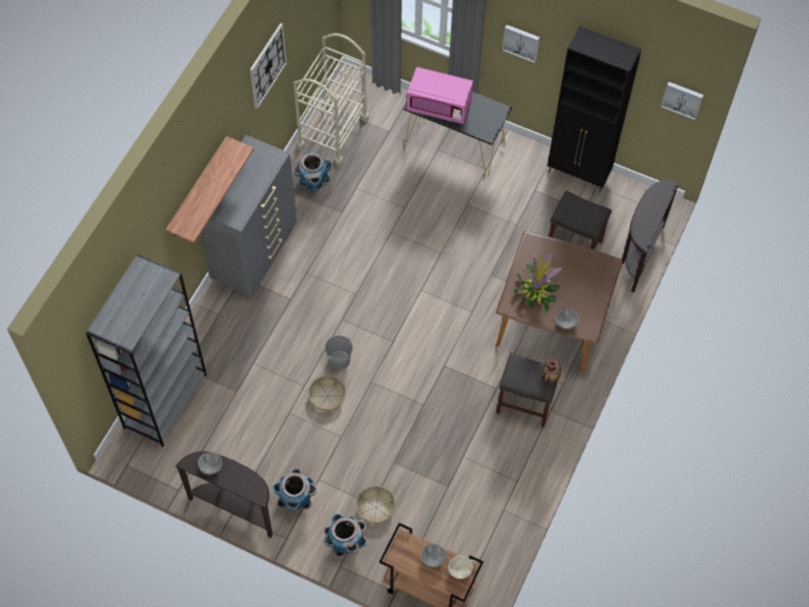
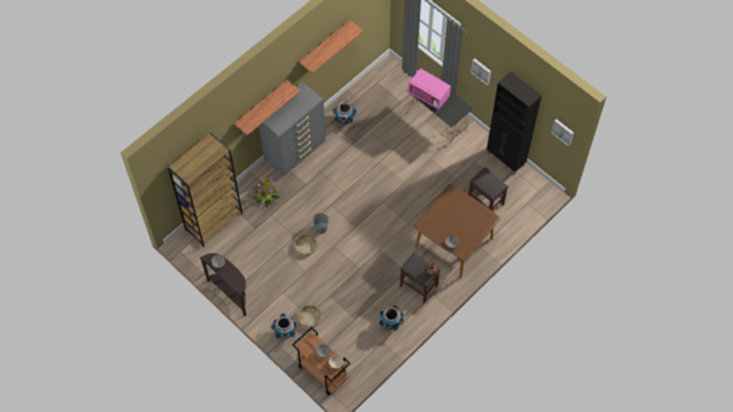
camera: 20 degrees right, 0 degrees up
grey bookcase [86,254,207,447] -> brown bookcase [168,133,243,247]
wall clock [250,23,287,109] -> shelf [299,20,363,74]
planter [273,467,317,511] -> planter moved to [379,304,404,331]
beige cart [293,33,369,166] -> none
potted plant [514,252,562,312] -> potted plant moved to [252,175,280,208]
brown console table [622,180,680,293] -> none

